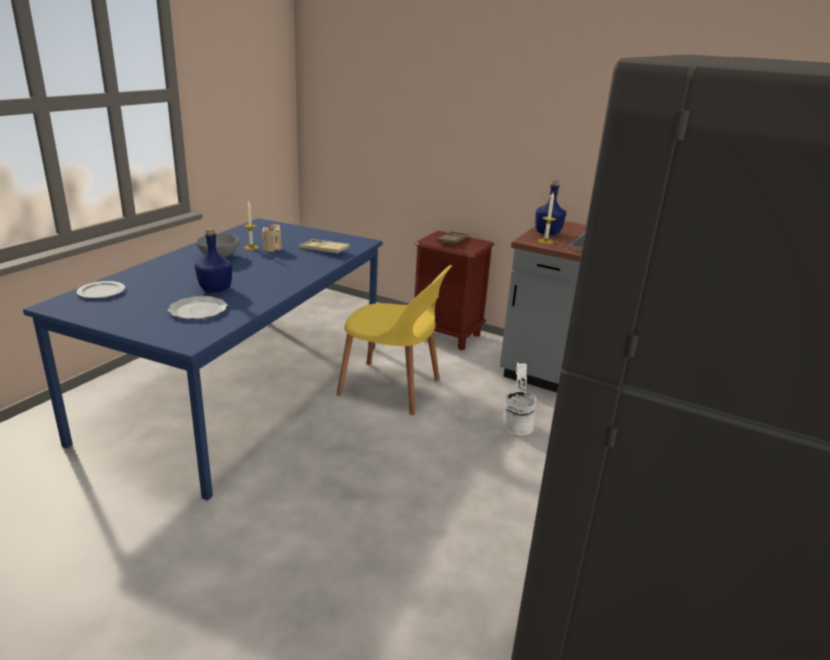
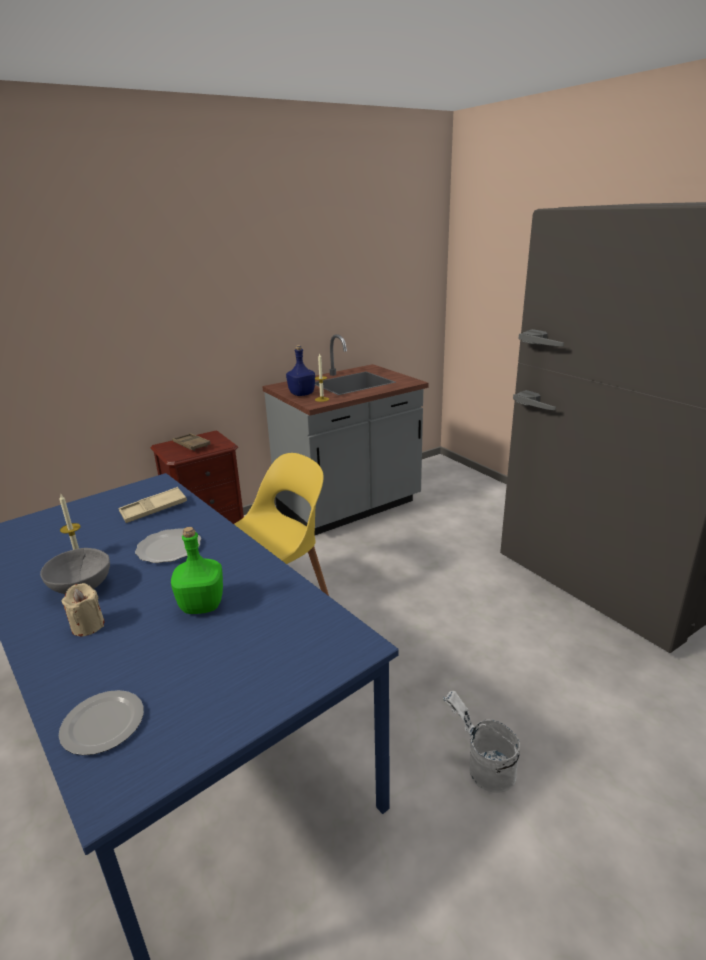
camera: 60 degrees left, 0 degrees up
plate [168,296,228,319] -> plate moved to [135,528,201,563]
blue bottle [195,229,232,293] -> green bottle [171,527,223,614]
beige candle [262,224,282,252] -> beige candle moved to [61,583,104,637]
white bucket [502,362,537,435] -> white bucket moved to [443,691,520,793]

